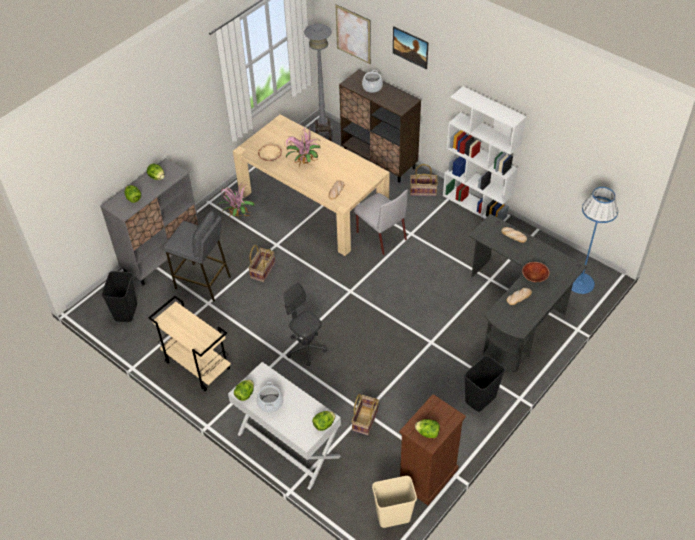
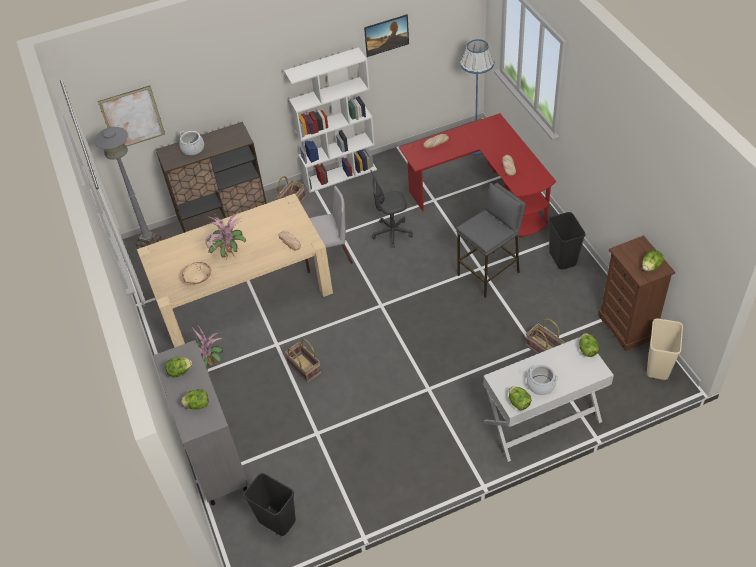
camera: 60 degrees left, 0 degrees up
beige cart [148,296,231,391] -> none
grey stool [164,211,231,302] -> grey stool moved to [456,183,526,298]
grey office chair [284,282,327,366] -> grey office chair moved to [370,170,413,248]
picture [393,27,429,69] -> picture moved to [364,14,409,57]
black desk [469,214,587,373] -> red desk [399,113,556,237]
brown bowl [522,262,550,282] -> none

